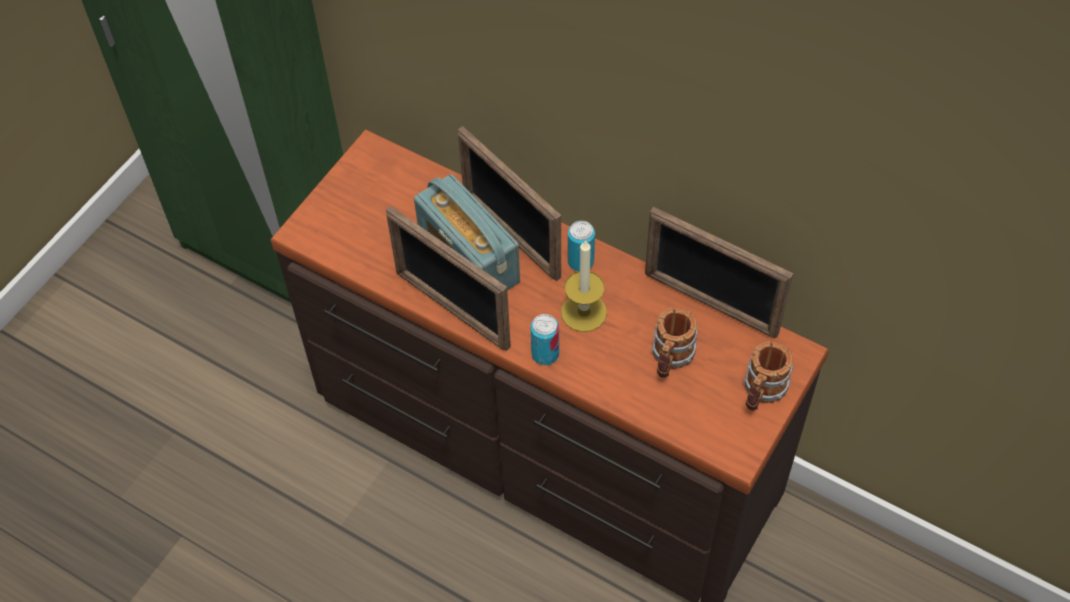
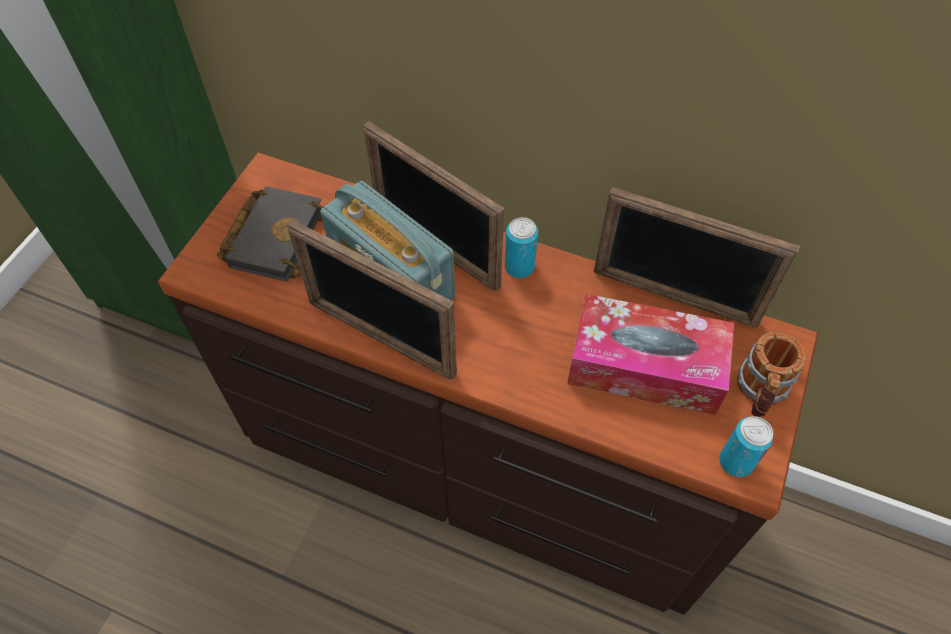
camera: 10 degrees left, 0 degrees up
can [531,314,559,365] -> can moved to [719,416,774,477]
candle [561,239,607,332] -> none
mug [651,308,698,378] -> tissue box [567,294,734,415]
none -> black book [217,186,323,282]

